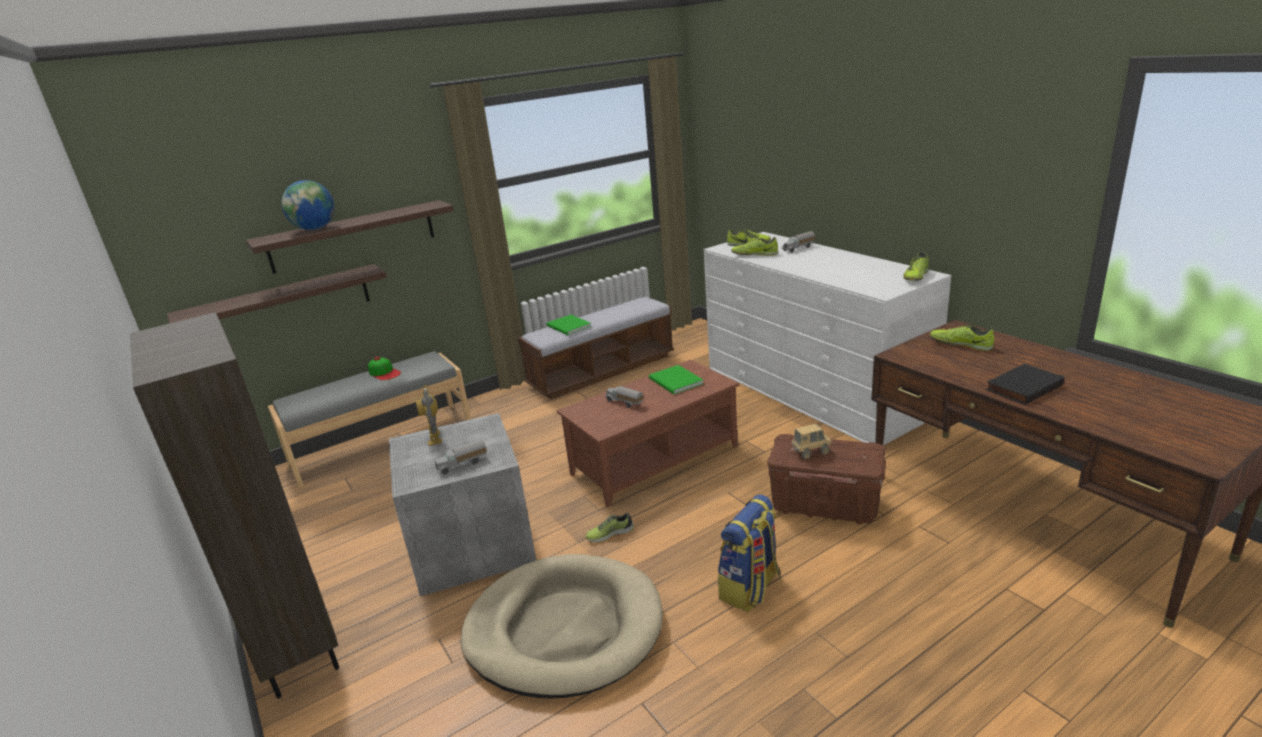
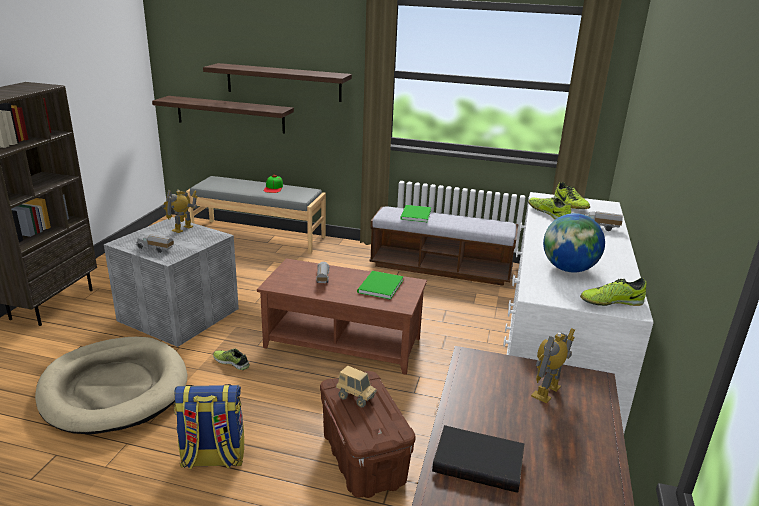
camera: 45 degrees right, 0 degrees up
globe [282,180,335,230] -> globe moved to [543,213,605,273]
shoe [930,325,994,351] -> toy robot [531,328,575,404]

